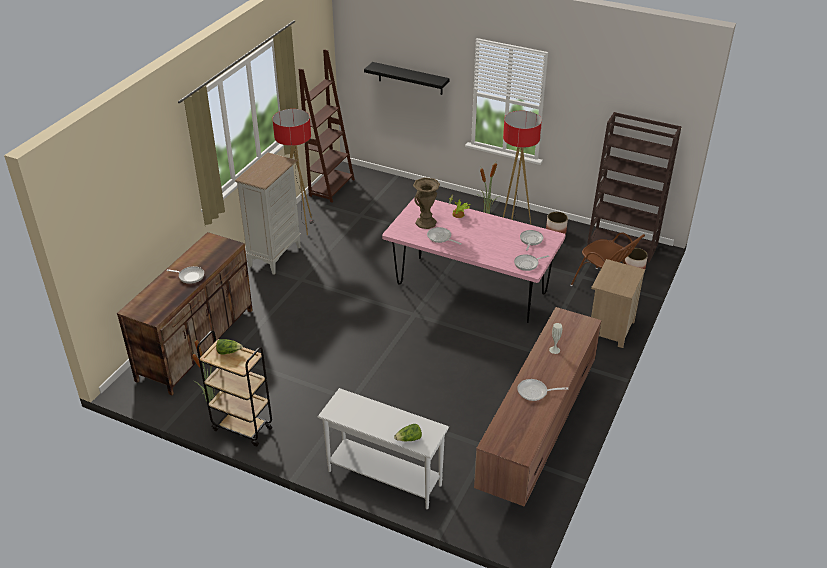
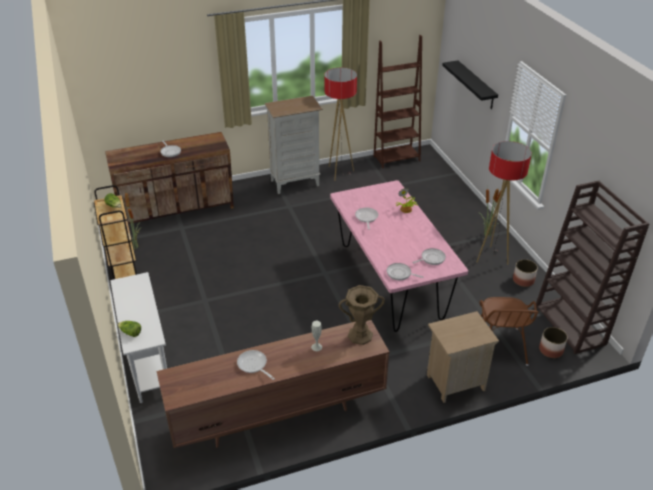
camera: 45 degrees right, 0 degrees up
brown vase [413,177,440,229] -> brown vase moved to [339,285,385,345]

